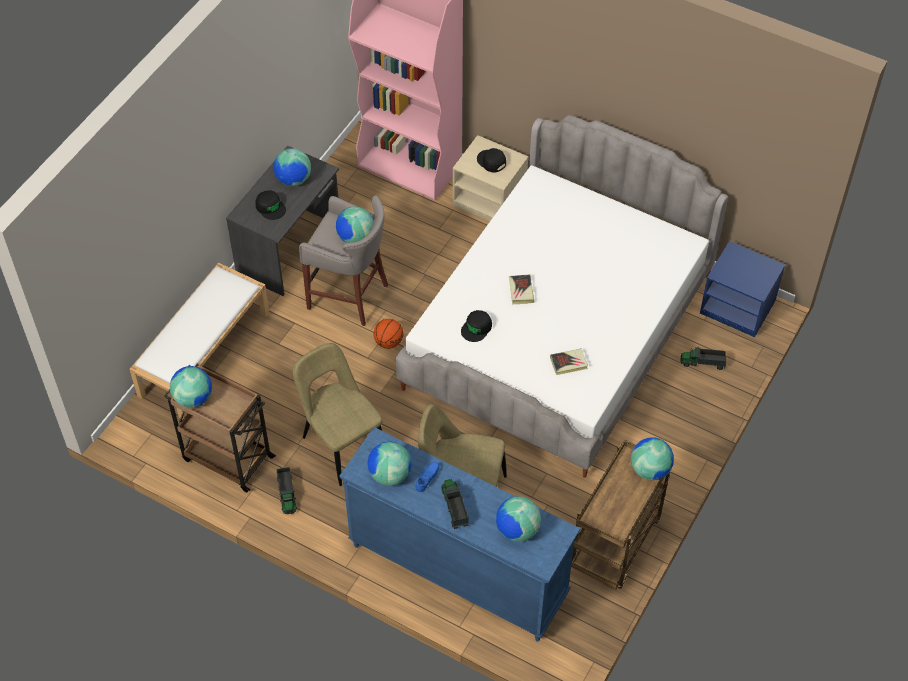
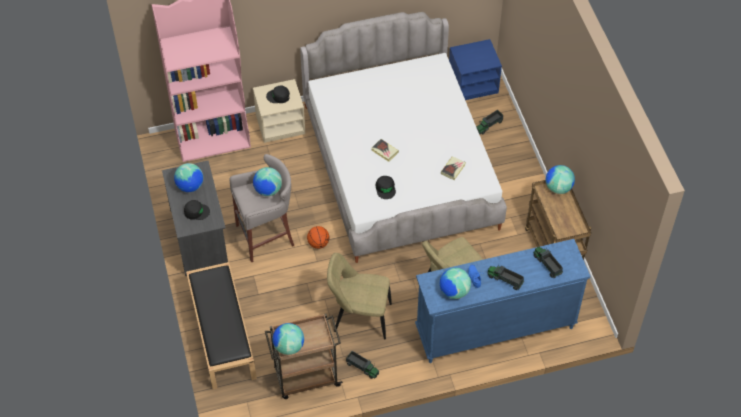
camera: 45 degrees left, 0 degrees up
white bench [129,262,269,420] -> black bench [186,262,257,389]
globe [496,496,541,542] -> toy truck [533,247,563,279]

